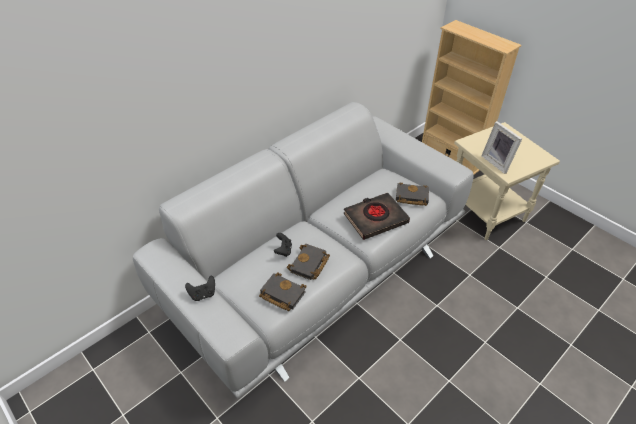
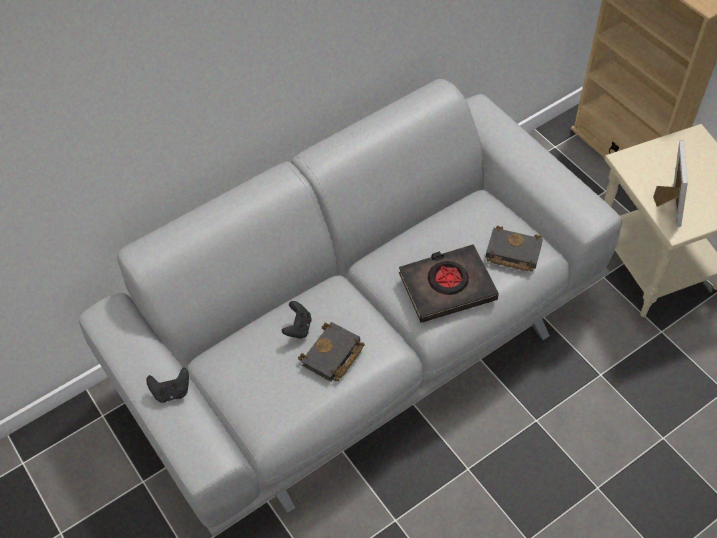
camera: 10 degrees right, 10 degrees up
black book [259,272,306,311] -> none
picture frame [482,121,522,174] -> picture frame turned 150 degrees counterclockwise [653,140,688,227]

